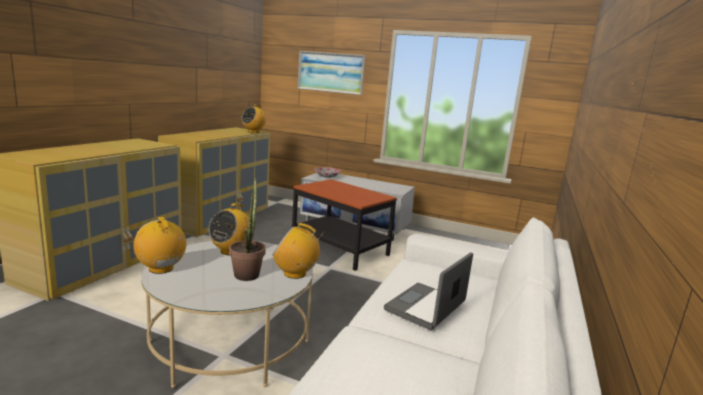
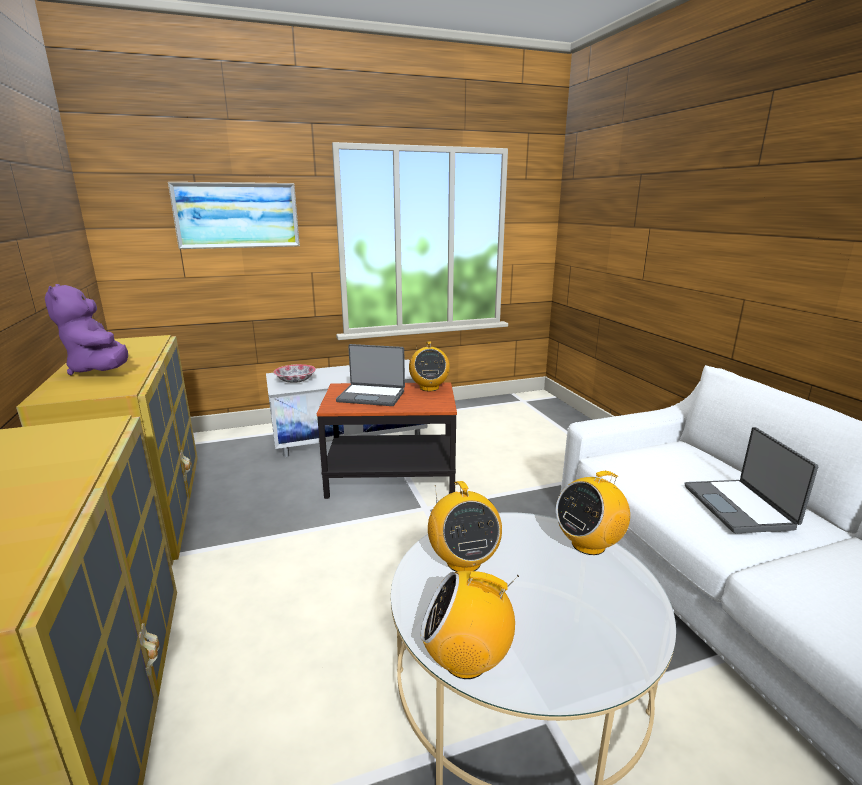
camera: 40 degrees left, 5 degrees up
potted plant [229,178,266,281] -> none
radio [242,104,266,133] -> radio moved to [409,341,450,391]
none -> purple plush toy [45,284,128,375]
none -> laptop [336,344,405,406]

